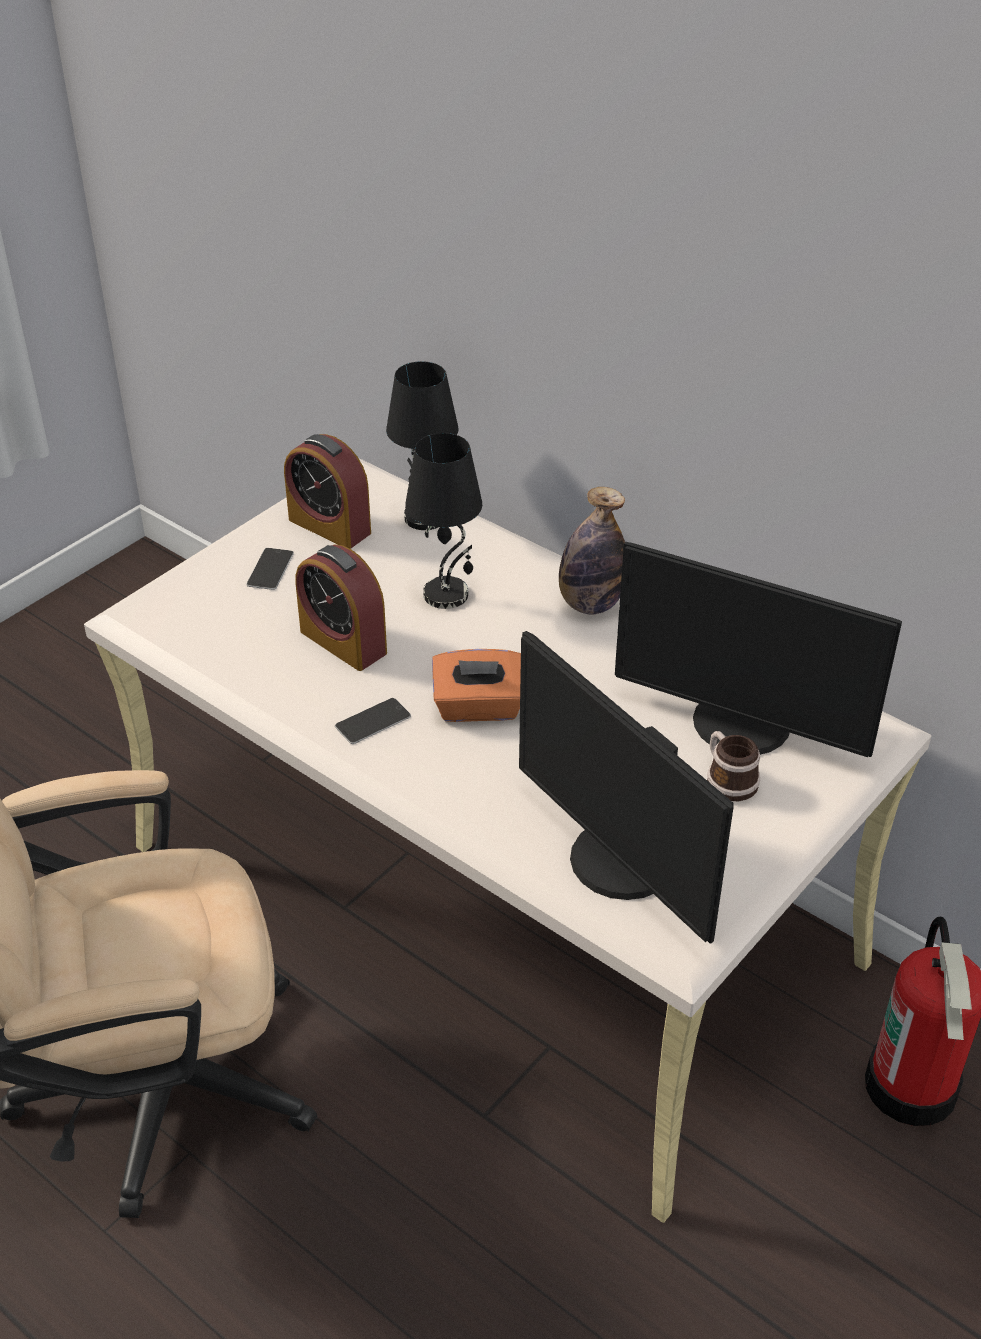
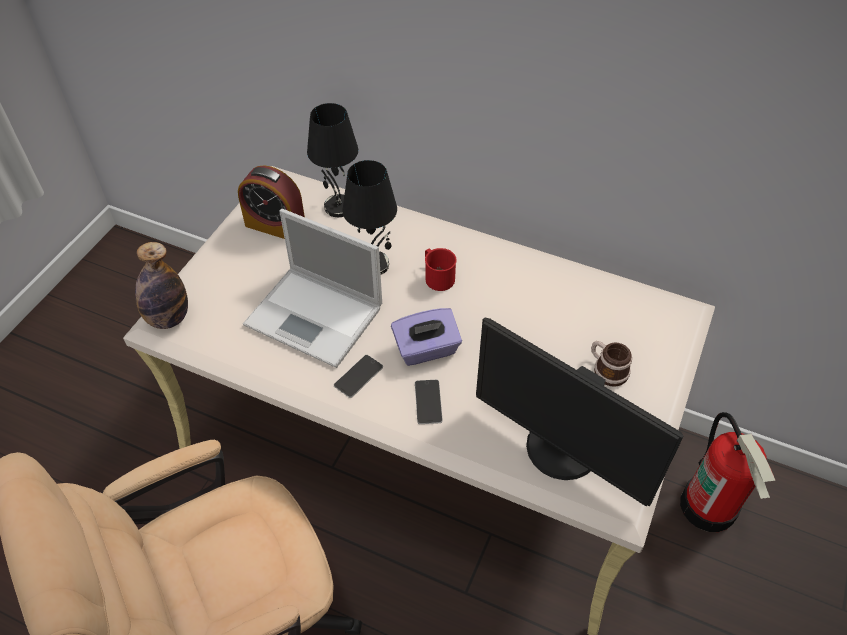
camera: 15 degrees left, 10 degrees up
phone [246,548,294,590] -> phone moved to [415,380,443,424]
alarm clock [295,544,387,671] -> laptop [243,209,382,368]
orange tissue box [432,649,521,722] -> purple tissue box [391,308,462,366]
bottle [559,487,625,614] -> bottle moved to [135,242,188,329]
monitor [615,542,902,757] -> none
none -> red mug [425,248,457,291]

